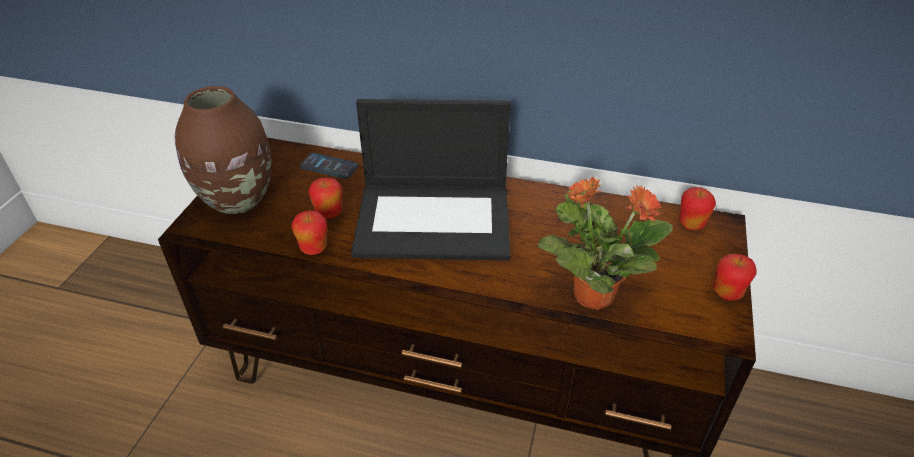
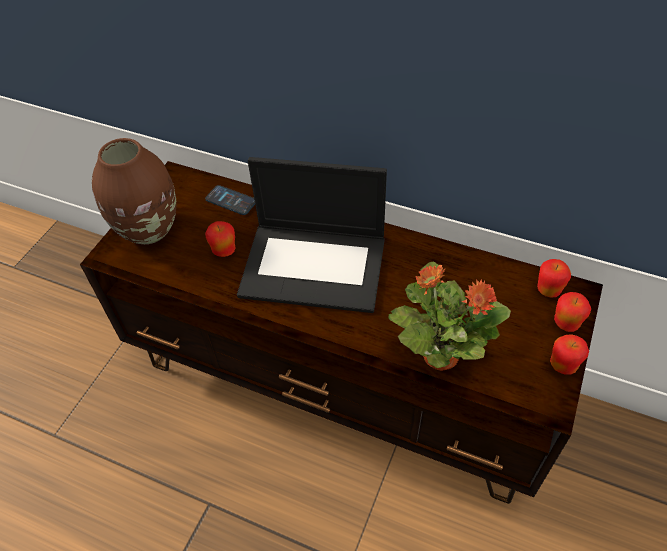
camera: 10 degrees right, 10 degrees up
apple [292,211,327,255] -> apple moved to [554,292,591,332]

